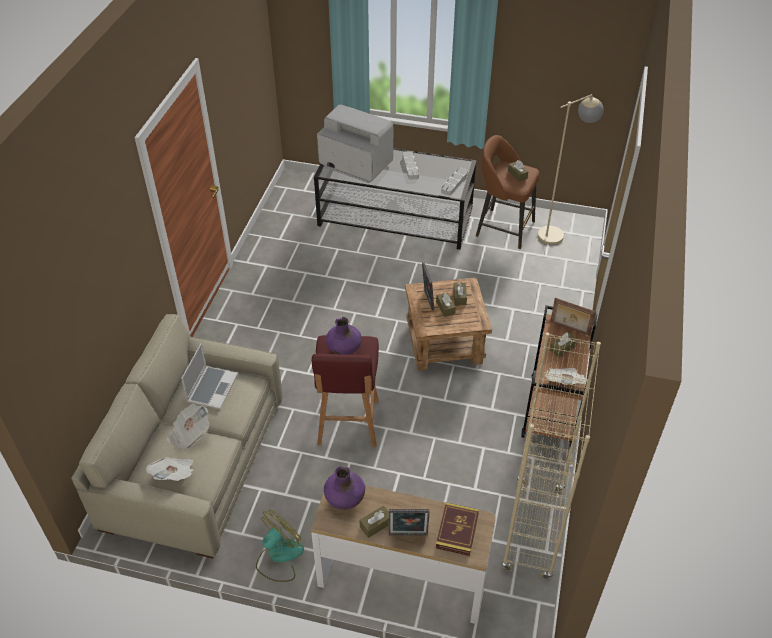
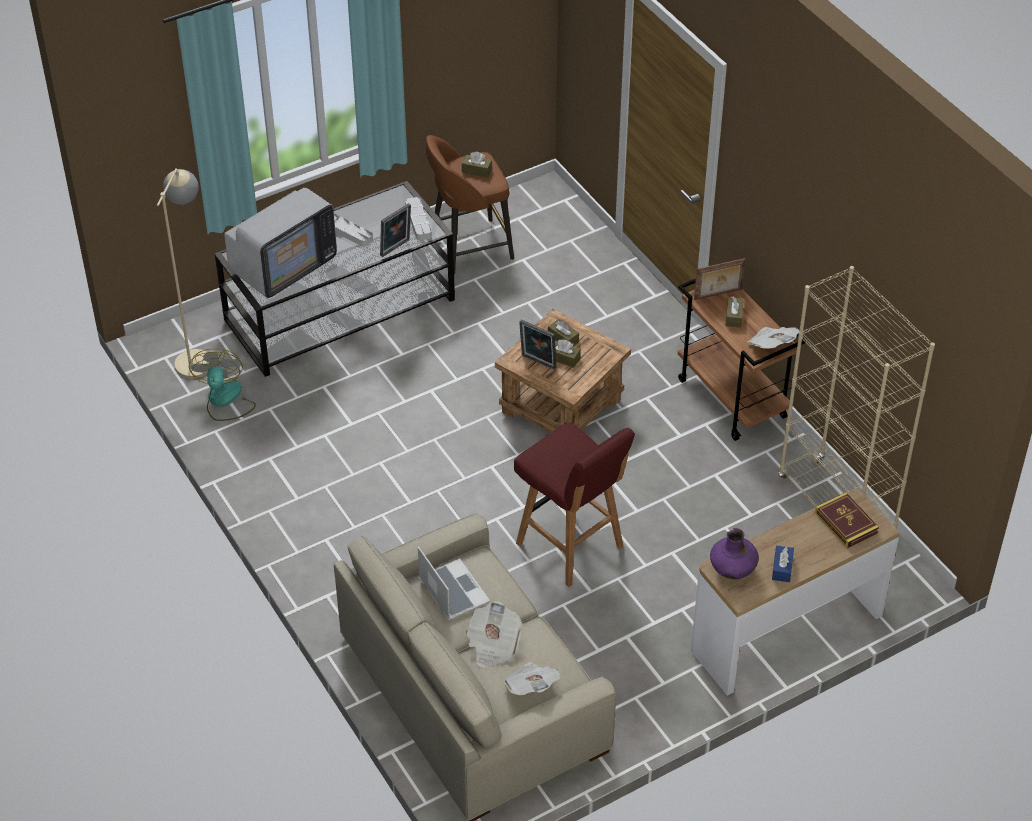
camera: 45 degrees left, 0 degrees up
fan [256,509,304,582] -> fan moved to [189,348,256,421]
television [317,104,393,183] -> television turned 150 degrees clockwise [224,188,337,298]
purple vase [326,317,362,355] -> none
brown tissue box [359,506,389,538] -> blue tissue box [772,546,794,582]
picture frame [389,509,430,535] -> picture frame moved to [380,203,411,257]
beige floor lamp [538,94,604,244] -> beige floor lamp moved to [157,168,208,379]

